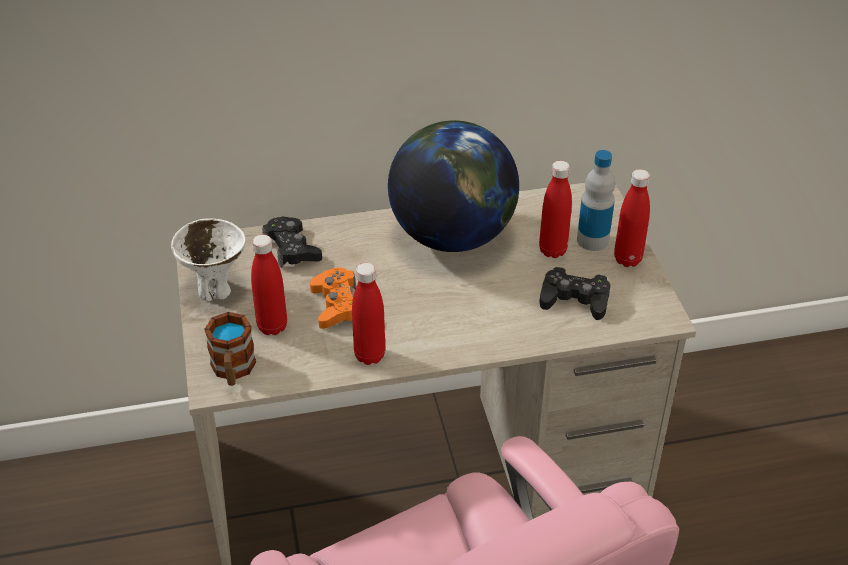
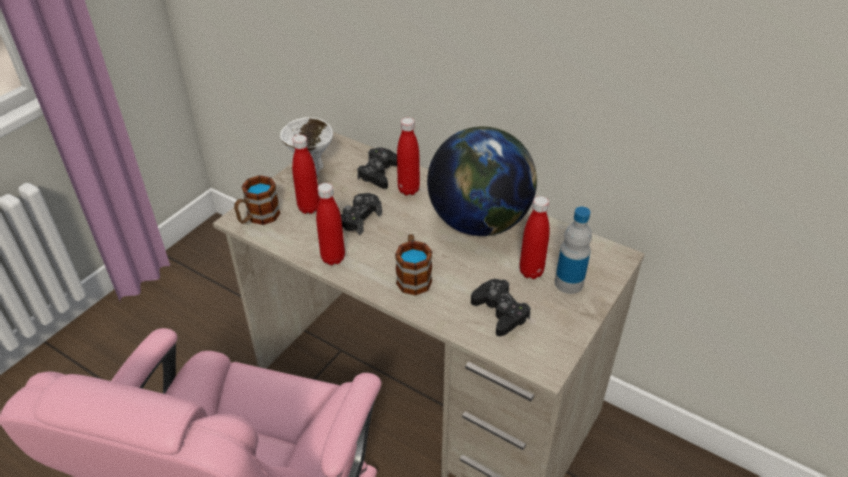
camera: 45 degrees right, 0 degrees up
orange game controller [310,268,356,329] -> black game controller [341,193,382,235]
red bottle [614,169,650,267] -> red bottle moved to [397,118,420,195]
none -> mug [395,234,432,295]

